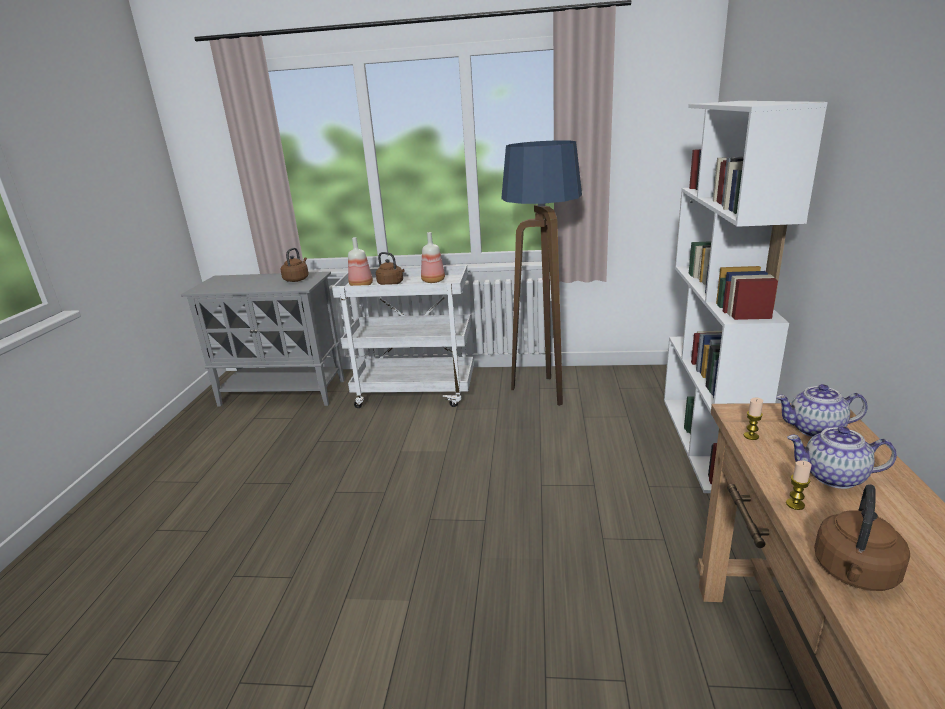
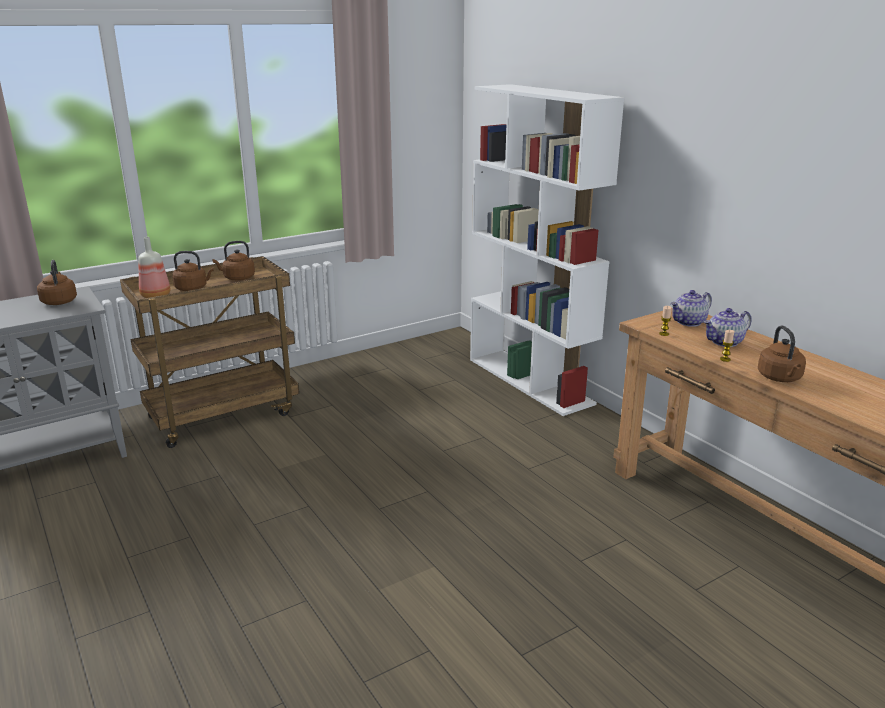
camera: 40 degrees left, 0 degrees up
white cart [332,265,474,408] -> brown cart [120,256,299,448]
bottle [421,232,445,283] -> brown kettle [212,241,255,281]
floor lamp [501,140,582,406] -> none

